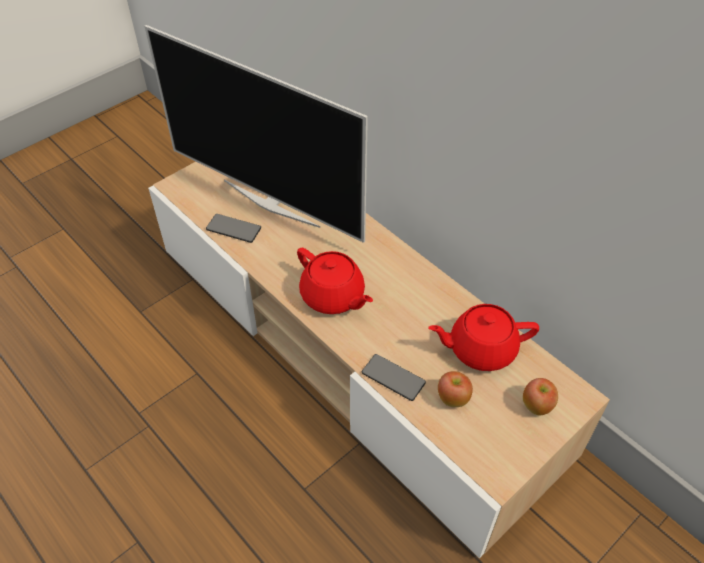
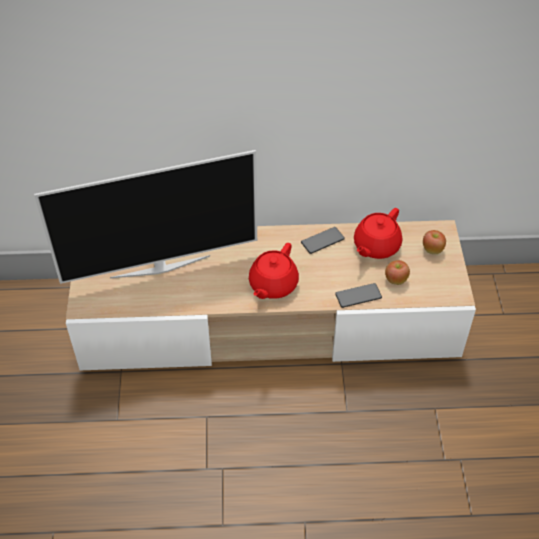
camera: 50 degrees left, 0 degrees up
phone [206,214,261,243] -> phone moved to [301,227,345,254]
red teapot [297,248,373,314] -> red teapot turned 120 degrees clockwise [249,243,299,299]

